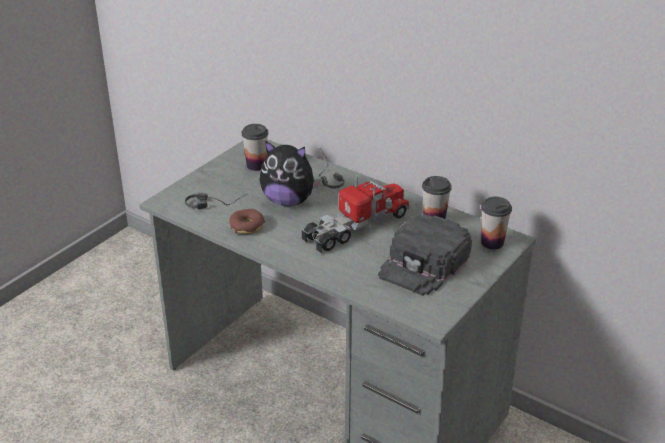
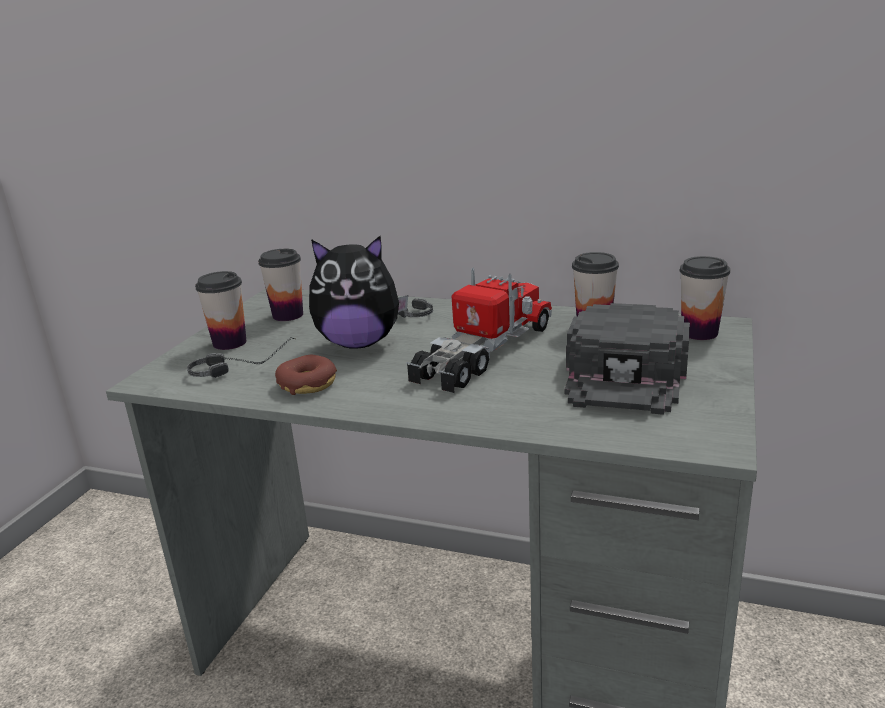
camera: 15 degrees left, 10 degrees down
none -> cup [195,271,246,350]

